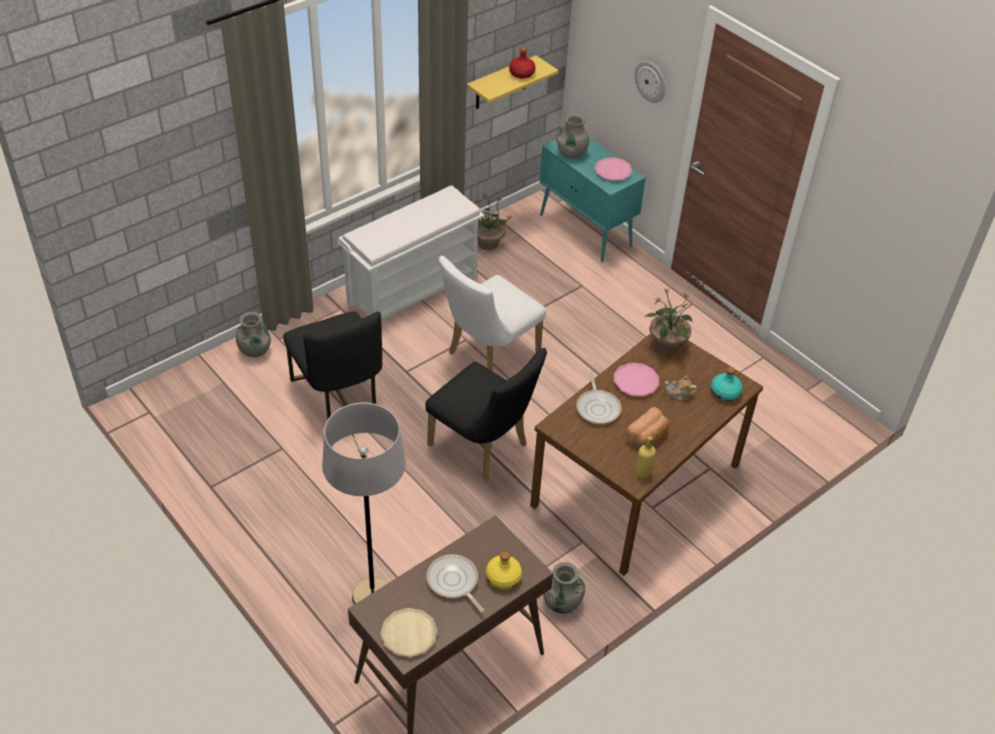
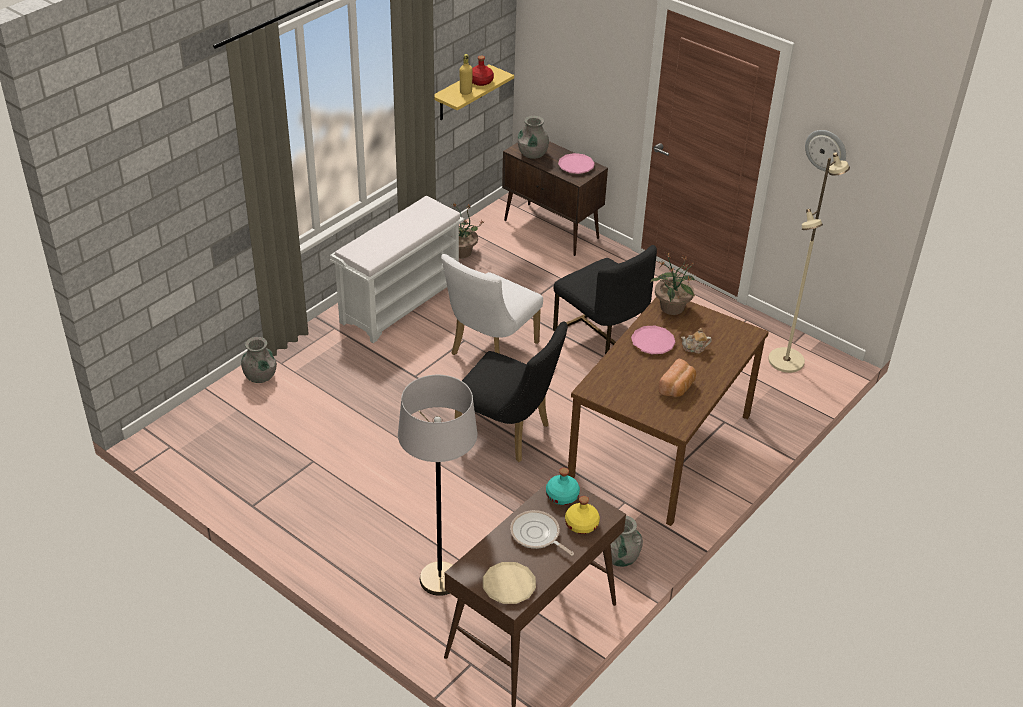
camera: 10 degrees left, 5 degrees down
black chair [283,311,382,420] -> black chair moved to [553,245,657,354]
turquoise cabinet [540,138,646,263] -> brown cabinet [502,141,608,256]
frying pan [576,372,622,424] -> none
wall clock [635,61,666,103] -> wall clock moved to [805,130,846,171]
yellow bottle [635,436,656,478] -> yellow bottle moved to [460,54,473,95]
turquoise bottle [711,367,743,401] -> turquoise bottle moved to [546,468,580,505]
none -> beige floor lamp [768,152,850,373]

